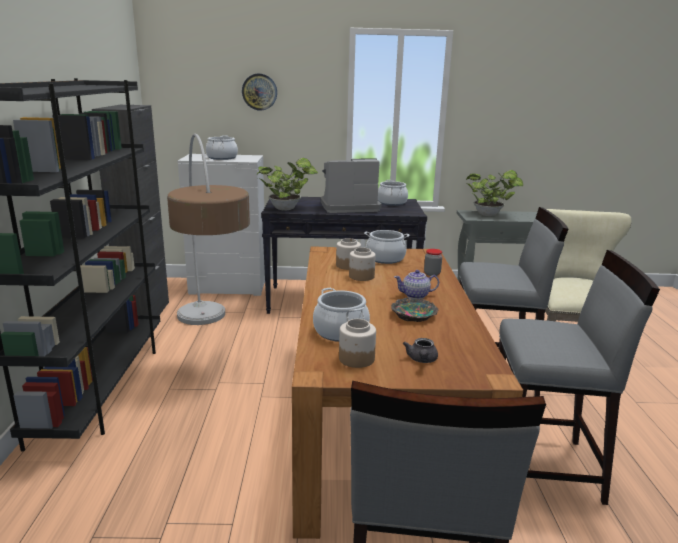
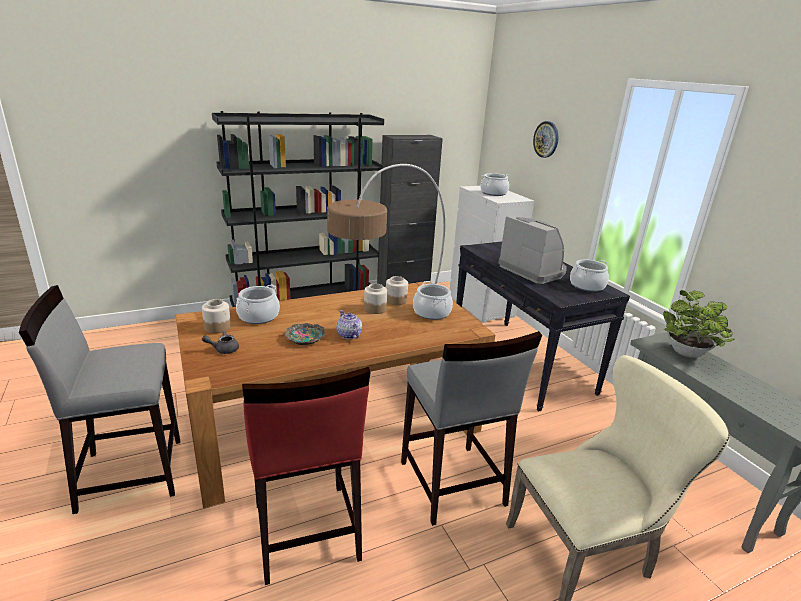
camera: 65 degrees right, 5 degrees up
potted plant [257,158,318,210] -> none
jar [424,249,442,276] -> none
grey stool [498,250,660,505] -> red stool [242,367,371,585]

